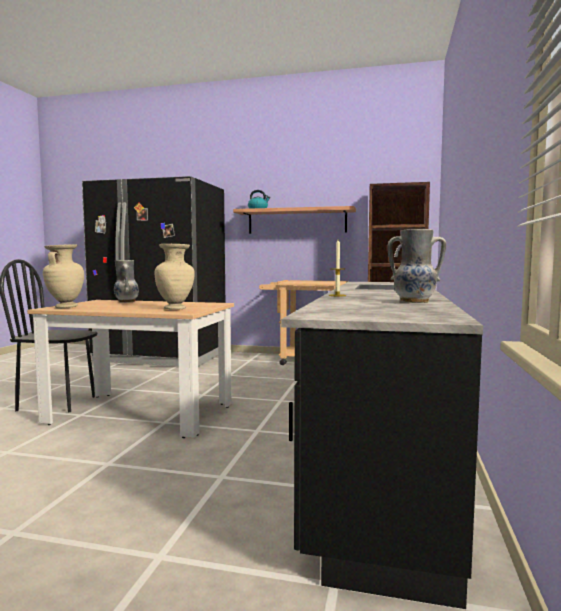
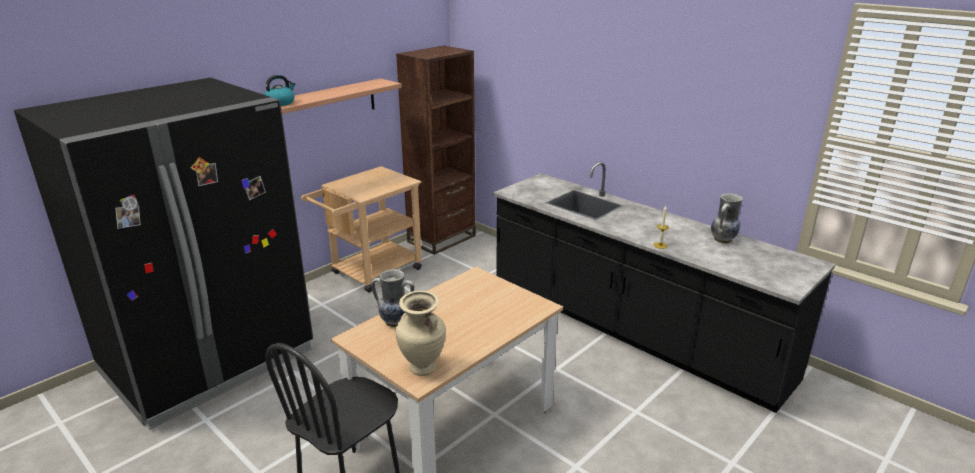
camera: 60 degrees left, 20 degrees up
beige vase [155,244,195,310] -> none

